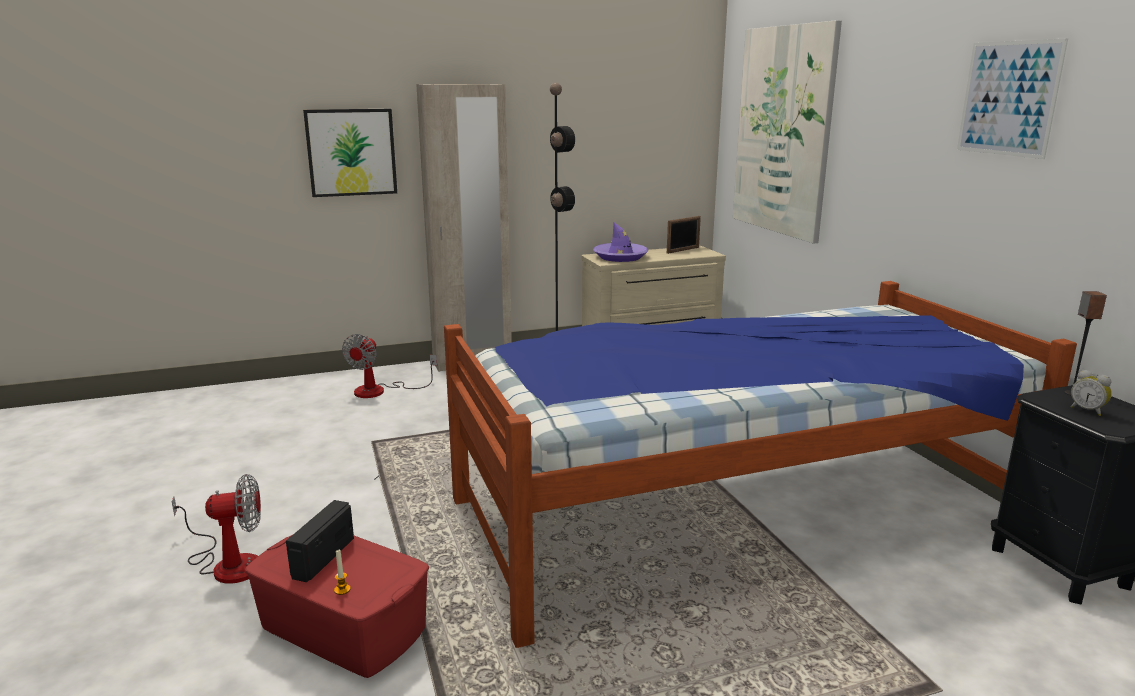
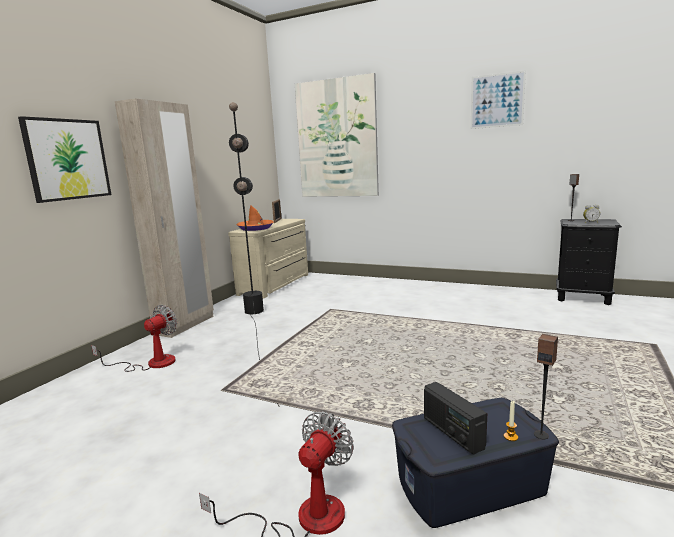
camera: 45 degrees left, 5 degrees down
red storage box [245,535,429,678] -> blue storage box [392,398,559,528]
fan [342,334,437,398] -> fan turned 120 degrees counterclockwise [91,305,177,372]
bed [444,281,1077,648] -> none
purple hat [593,223,648,262] -> orange hat [236,205,274,231]
none -> speaker [534,334,558,439]

